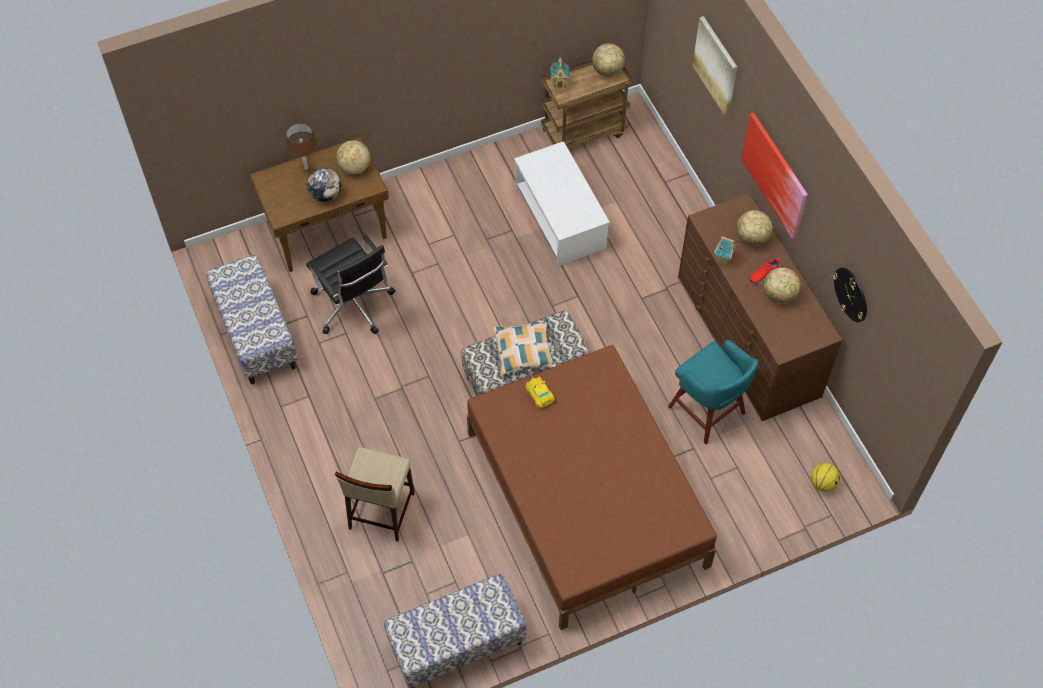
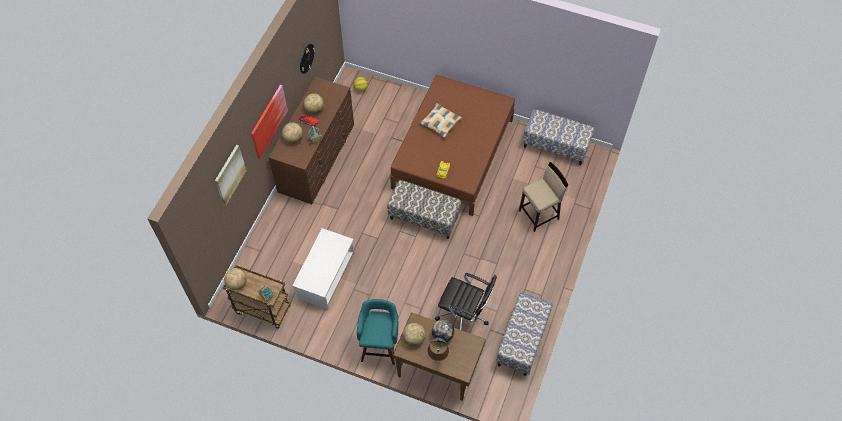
camera: 135 degrees left, 0 degrees up
black office chair [306,235,395,334] -> black office chair turned 105 degrees clockwise [435,273,497,330]
pillow [492,319,556,375] -> pillow moved to [419,103,462,138]
turquoise stool [668,340,758,445] -> turquoise stool moved to [357,299,398,365]

